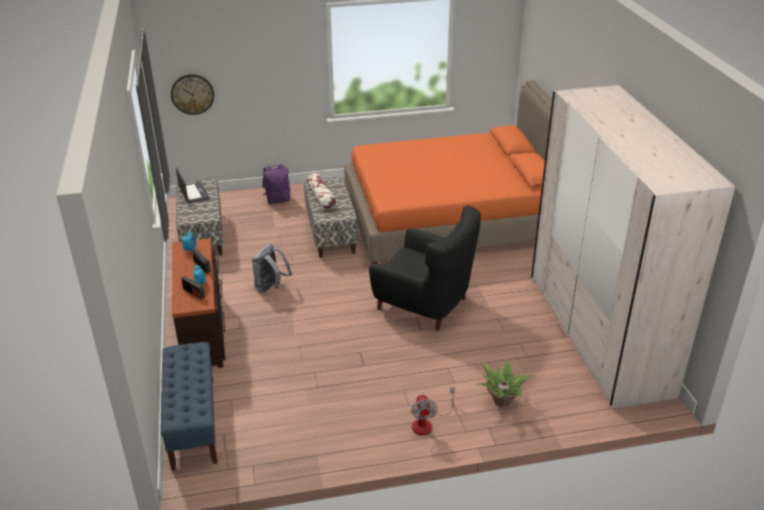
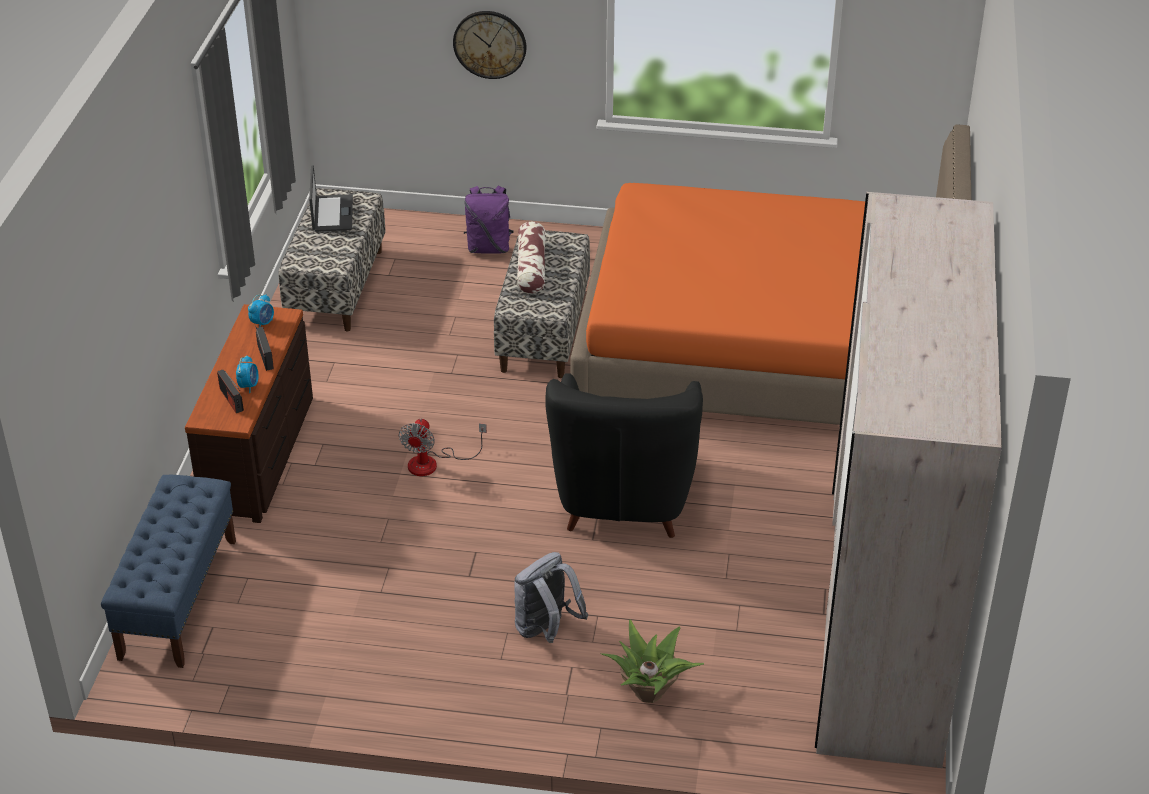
camera: 20 degrees right, 5 degrees up
wall clock [171,74,214,115] -> wall clock moved to [453,11,526,79]
grey backpack [252,244,292,292] -> grey backpack moved to [514,552,589,643]
black armchair [369,205,481,331] -> black armchair turned 45 degrees clockwise [545,373,703,538]
fan [411,387,455,435] -> fan moved to [398,419,487,476]

